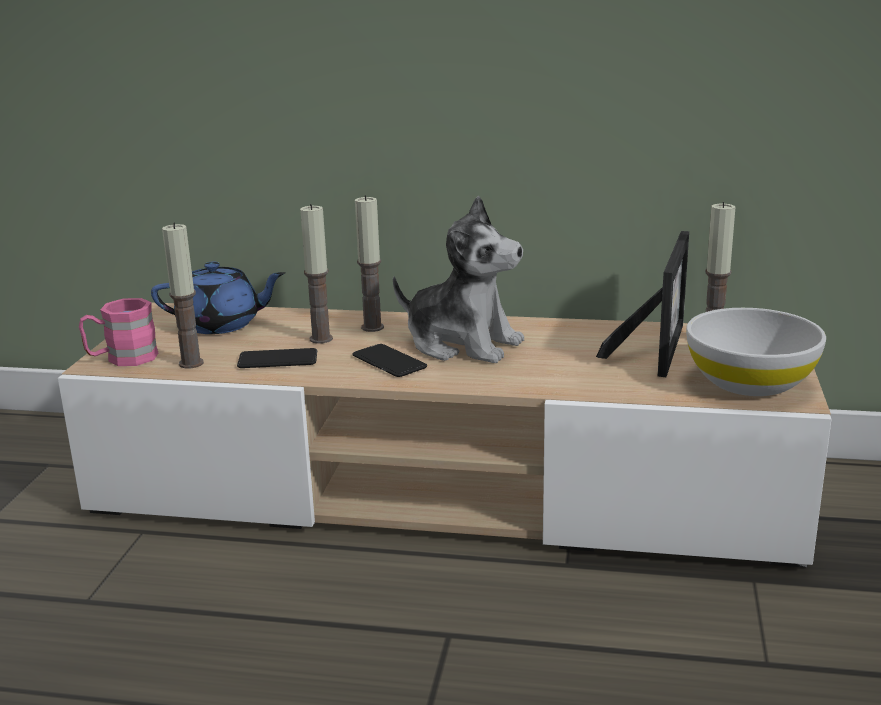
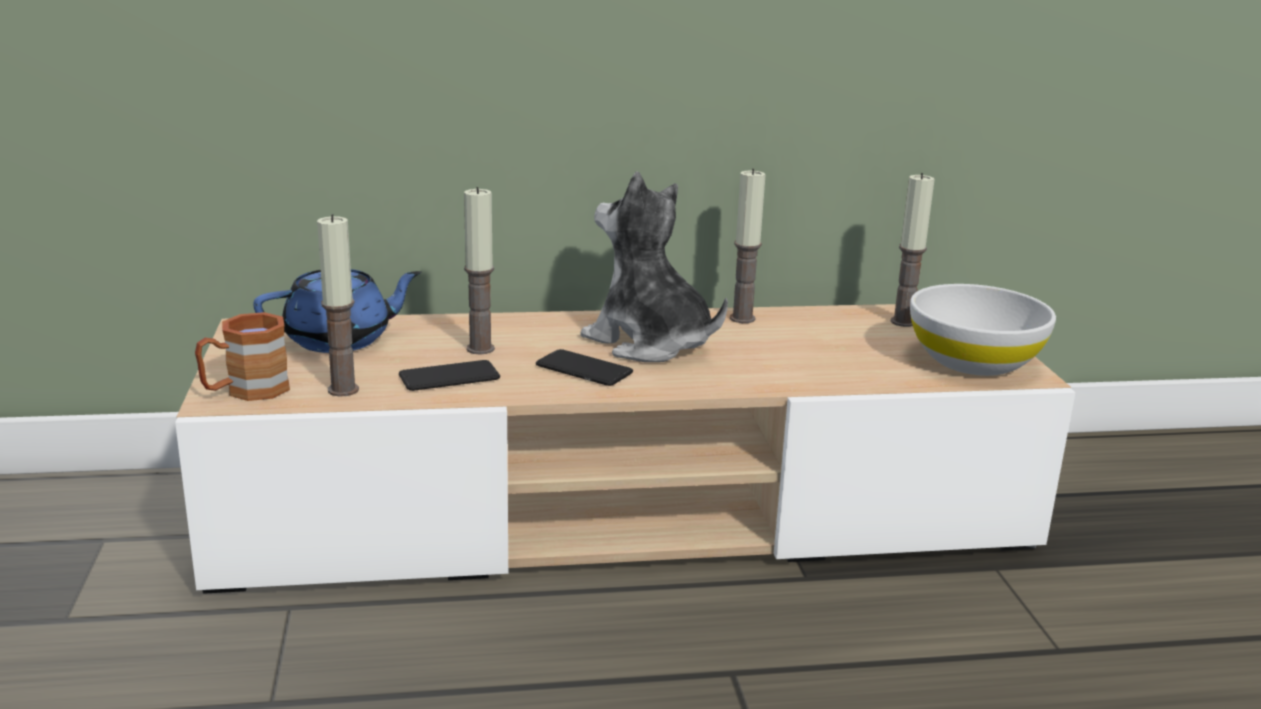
camera: 20 degrees left, 0 degrees up
pink mug [79,298,158,366] -> brown mug [195,312,290,401]
candle [355,195,384,332] -> candle moved to [730,169,766,323]
plush toy [393,196,524,363] -> plush toy turned 150 degrees counterclockwise [580,171,728,362]
picture frame [596,231,689,377] -> none

